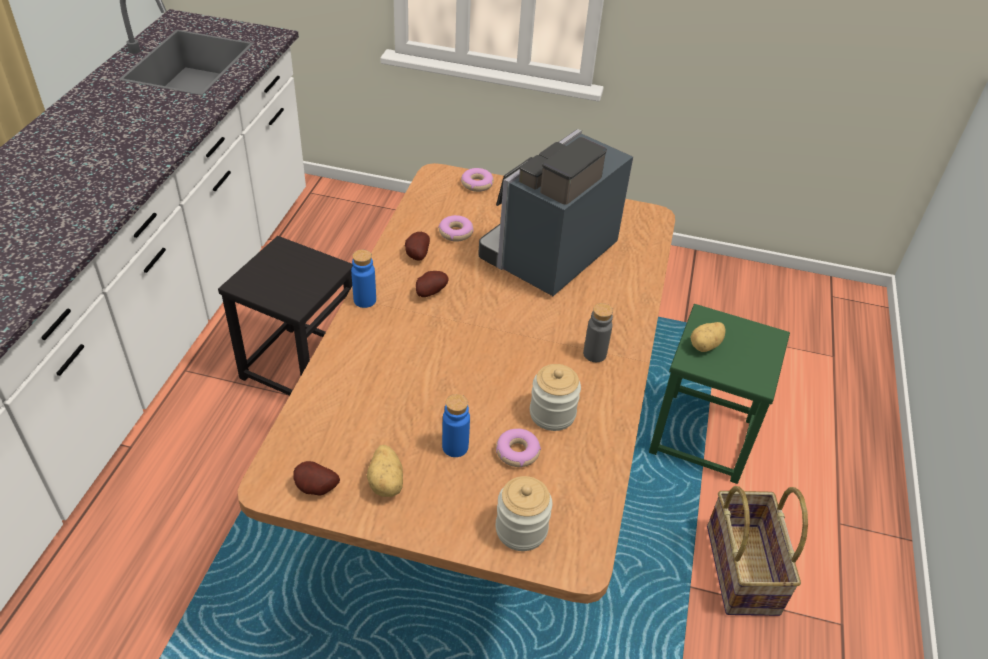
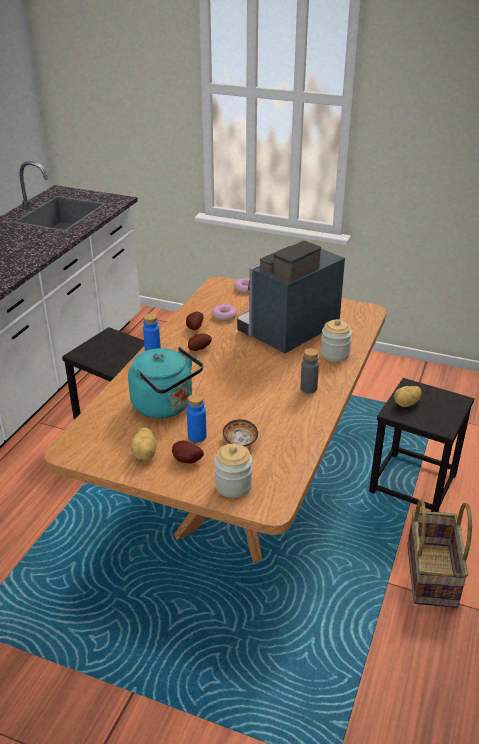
camera: 10 degrees right, 10 degrees down
potato [293,461,340,496] -> potato moved to [172,440,204,464]
donut [496,429,541,467] -> bowl [223,419,258,447]
jar [530,364,581,431] -> jar moved to [321,319,352,362]
green stool [649,304,790,484] -> black stool [369,378,474,512]
none -> turquoise kettle [128,347,203,418]

